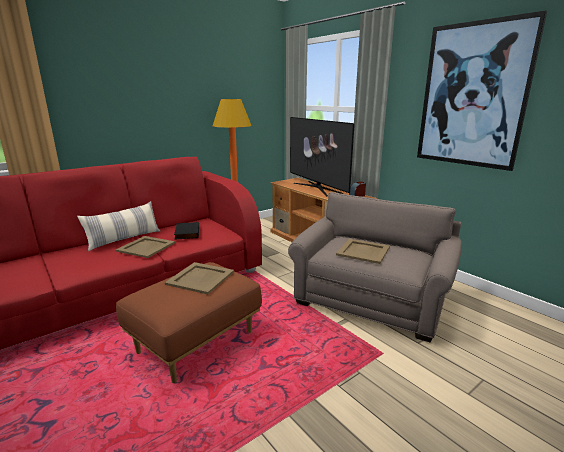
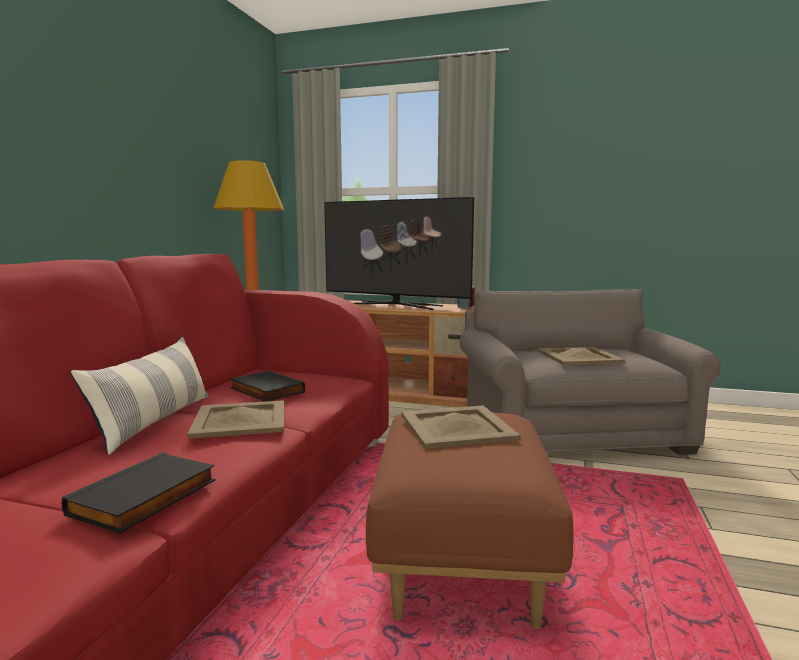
camera: 35 degrees left, 10 degrees down
picture [417,10,547,171] -> none
none -> black book [62,452,216,534]

